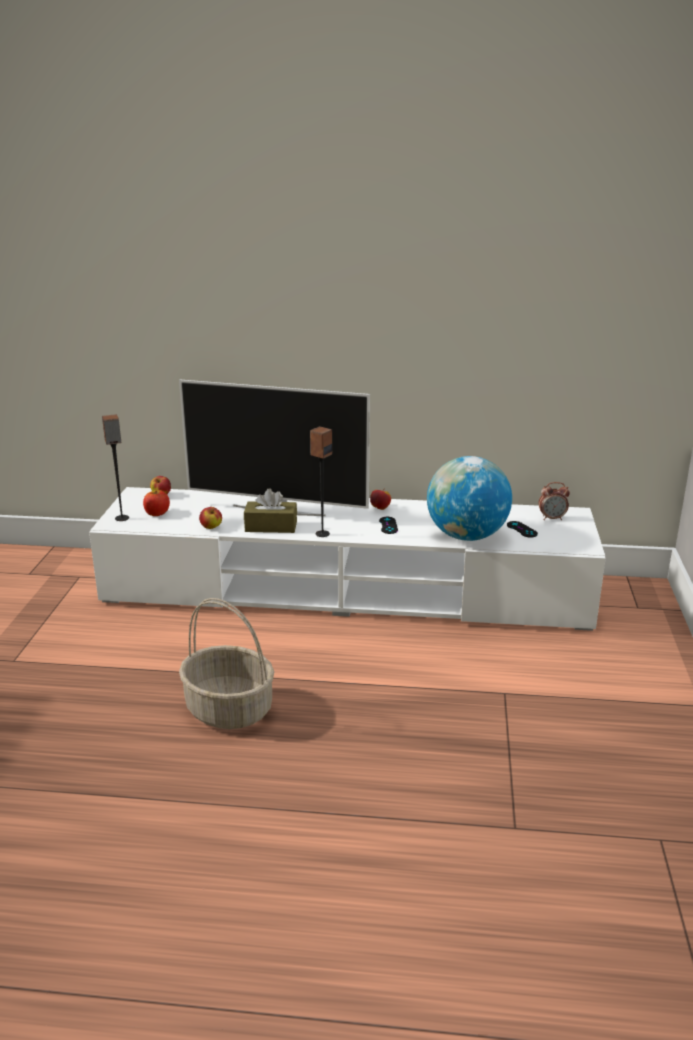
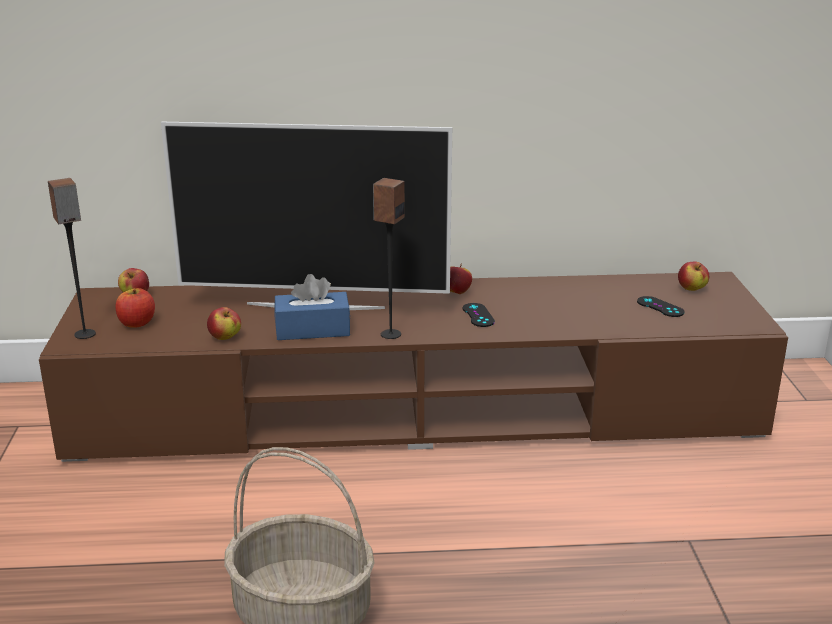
camera: 10 degrees left, 0 degrees up
white tv stand [89,487,606,631] -> brown tv stand [39,272,788,462]
brown tissue box [244,488,297,533] -> blue tissue box [275,274,350,340]
globe [427,456,512,541] -> none
alarm clock [539,482,570,520] -> apple [678,261,709,291]

